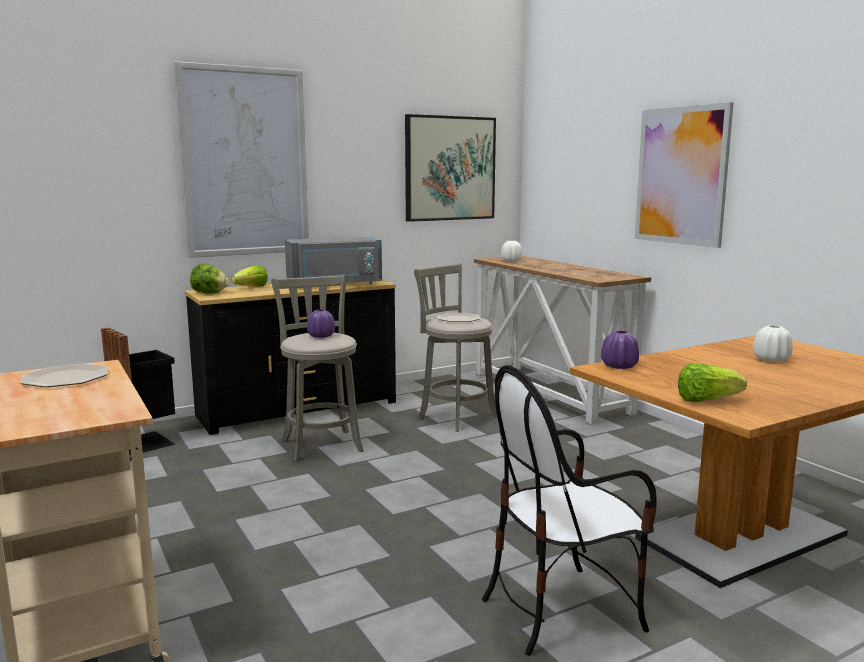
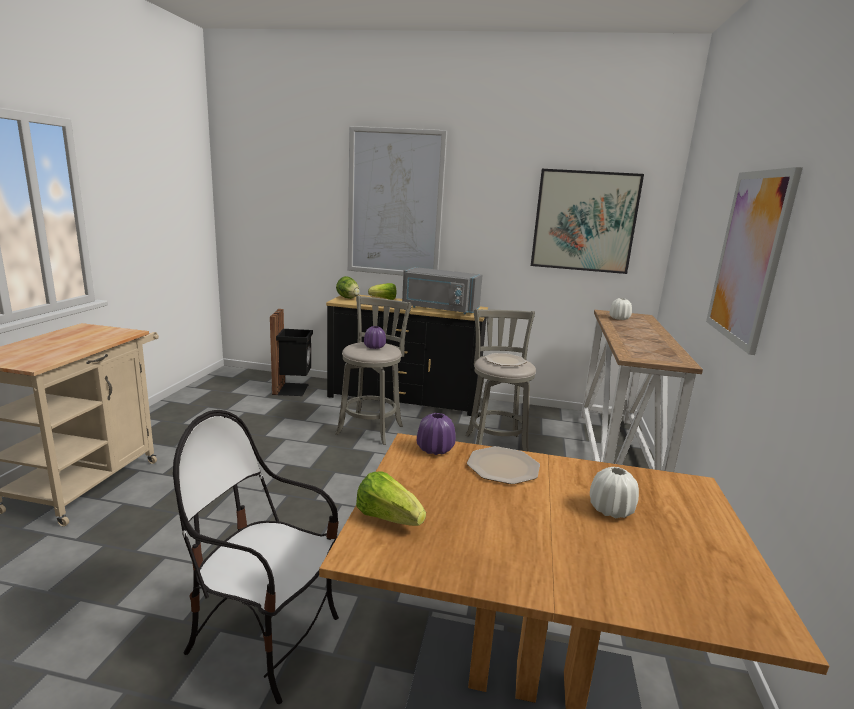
camera: 40 degrees right, 5 degrees up
plate [20,364,108,387] -> plate moved to [467,446,540,484]

